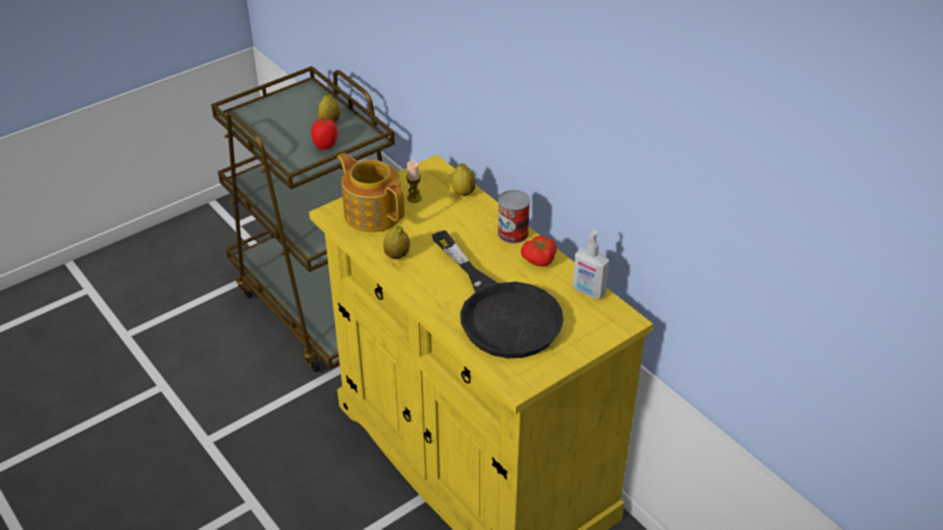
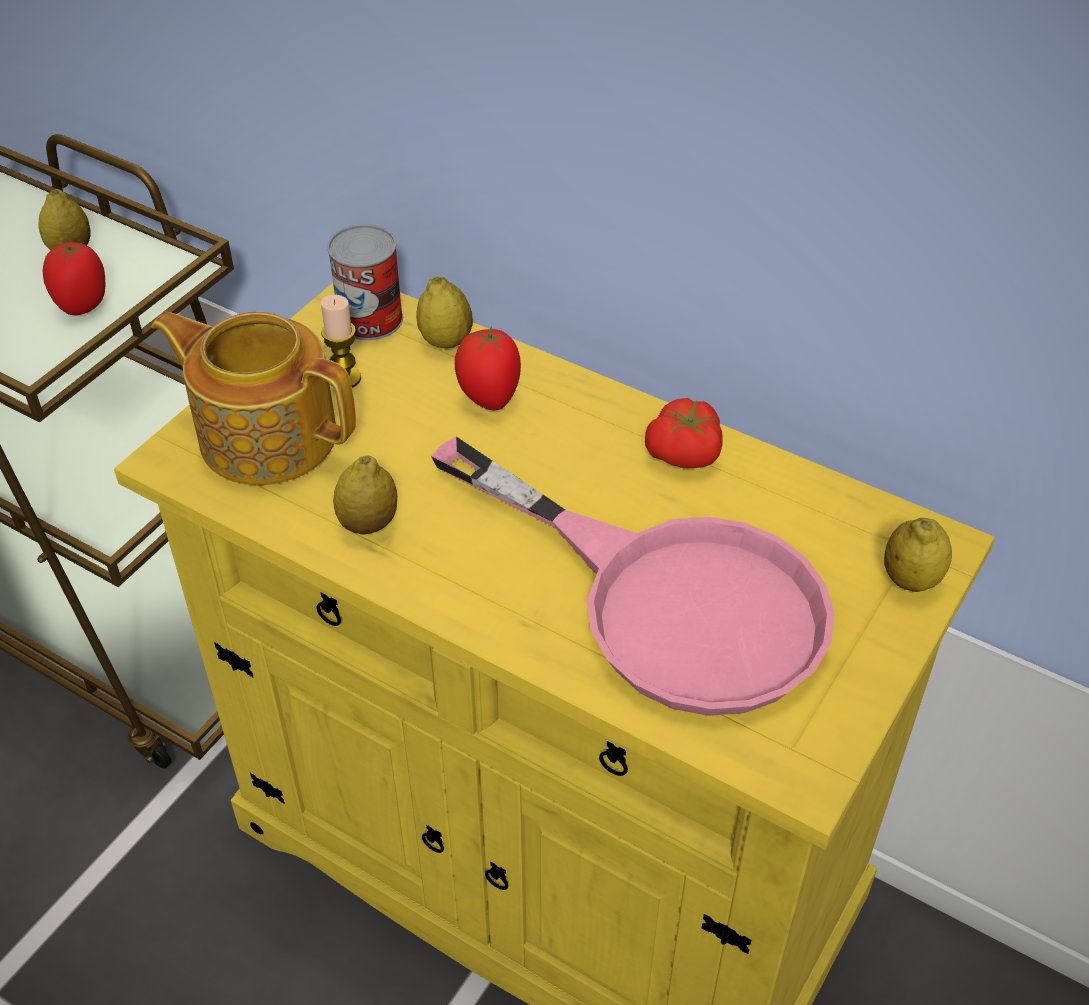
camera: 20 degrees left, 5 degrees up
black frying pan [432,230,564,358] -> pink frying pan [431,437,835,716]
can [498,190,530,244] -> can moved to [327,224,403,340]
soap dispenser [573,230,609,299] -> none
none -> tomato [455,326,521,410]
none -> lemon [884,518,952,592]

